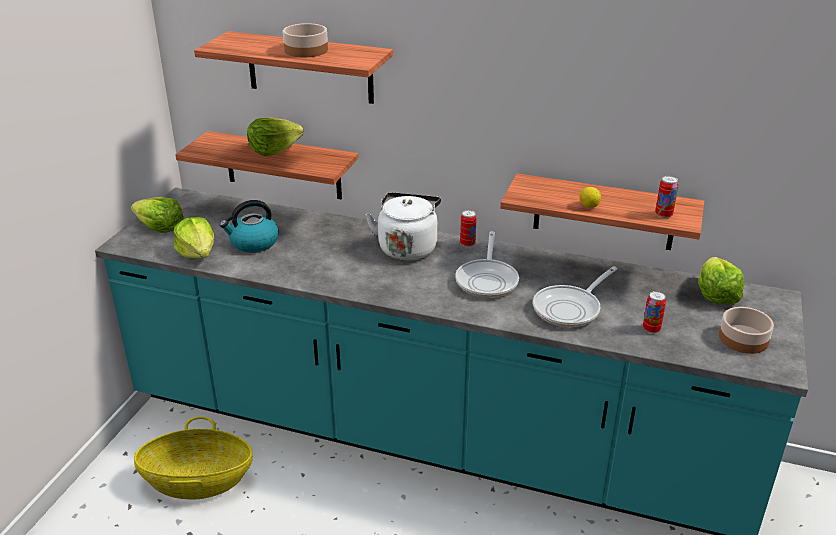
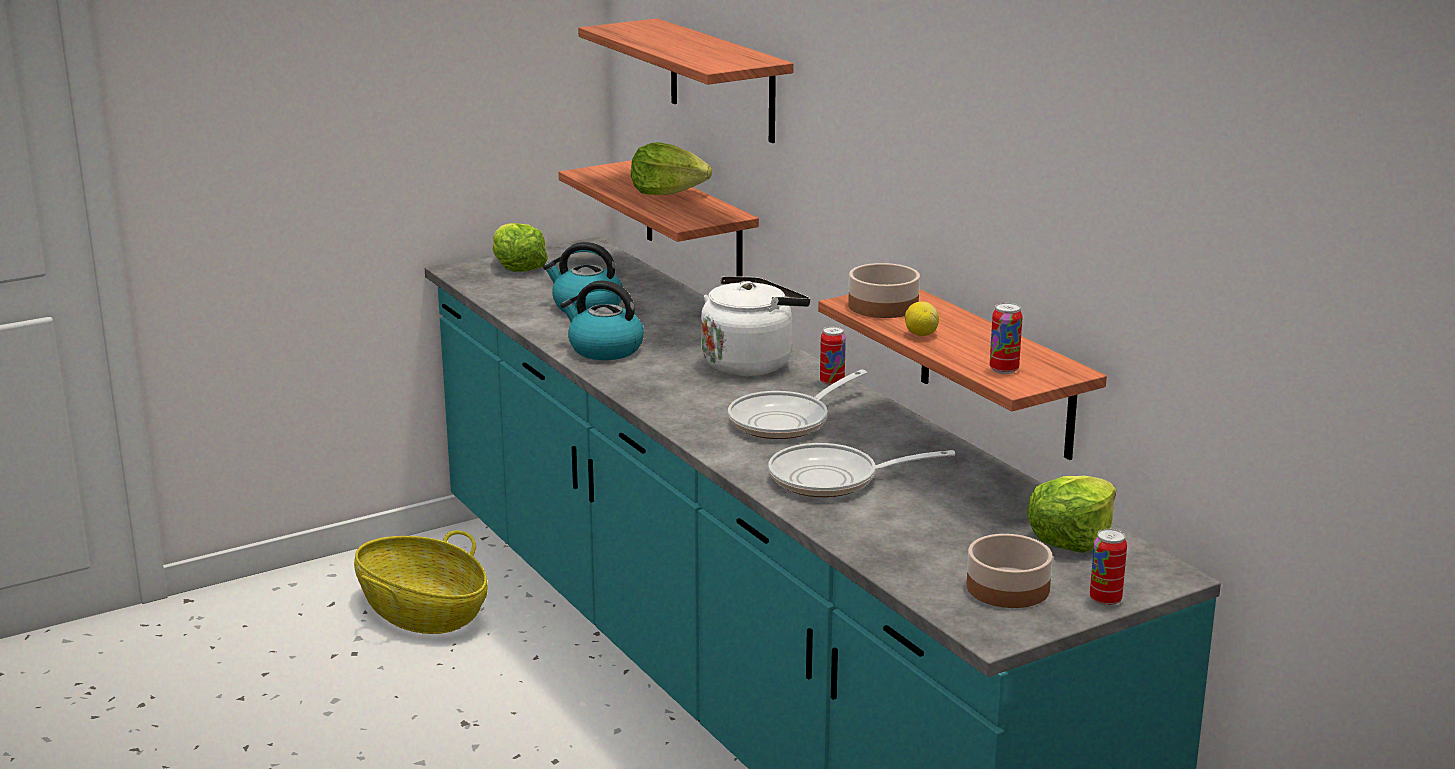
camera: 40 degrees right, 10 degrees down
lettuce [173,217,215,258] -> none
bowl [283,23,328,57] -> bowl moved to [848,263,920,318]
can [643,291,666,333] -> can moved to [1090,529,1127,606]
none -> kettle [560,280,644,360]

